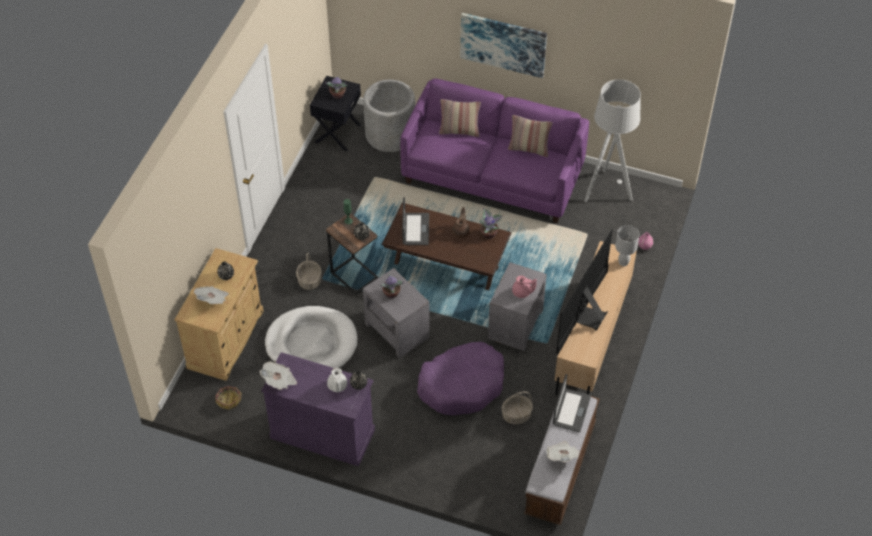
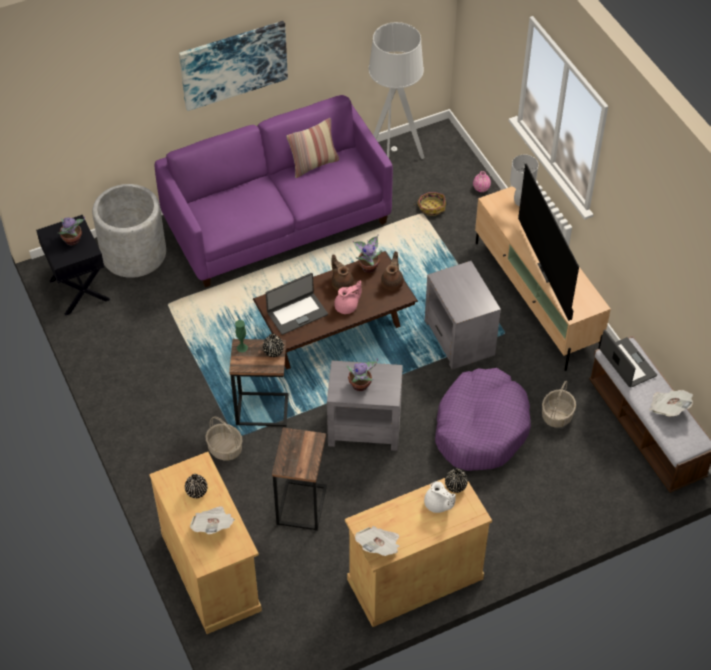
camera: 45 degrees left, 0 degrees up
basket [215,386,241,410] -> basket moved to [414,192,446,216]
purple cabinet [261,352,375,466] -> beige cabinet [345,478,492,627]
white dog bed [265,306,358,368] -> side table [272,427,327,531]
laptop [402,197,429,245] -> laptop turned 105 degrees clockwise [266,273,328,335]
pillow [439,99,481,137] -> none
pink teapot [512,275,537,298] -> pink teapot moved to [334,281,361,314]
none -> brown teapot [381,251,404,290]

